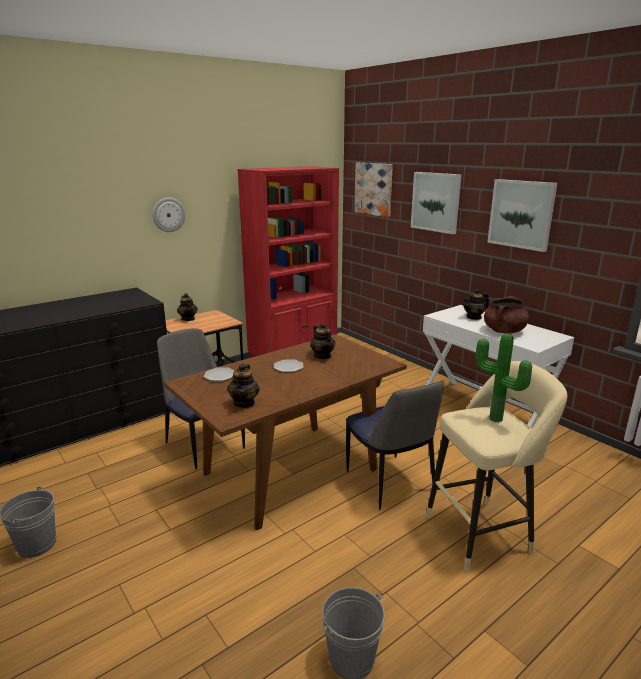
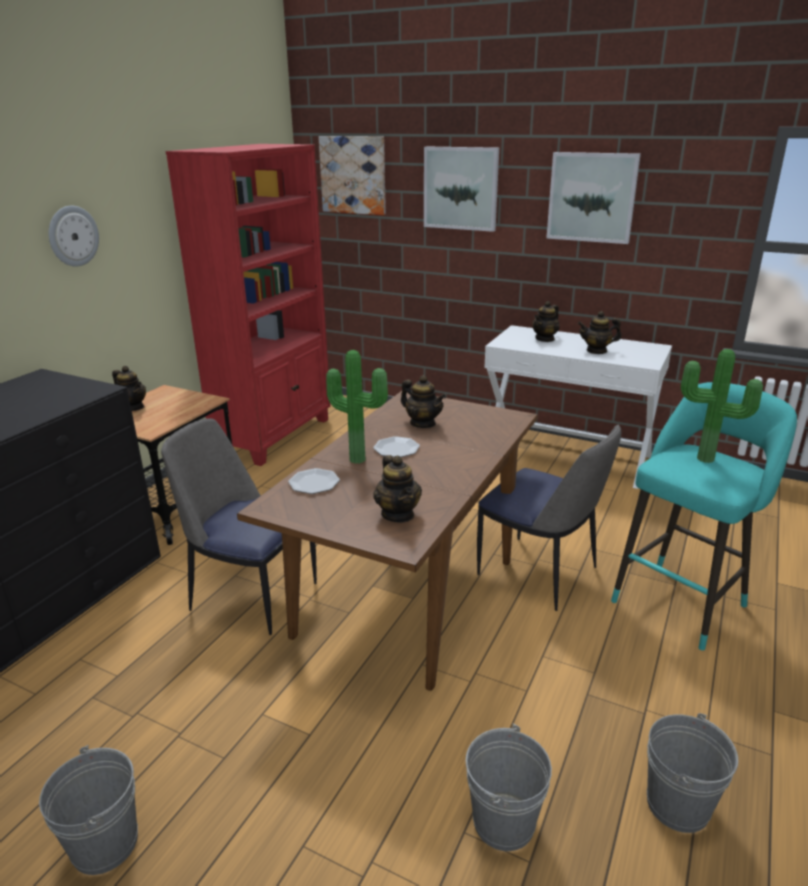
camera: 25 degrees left, 5 degrees up
beige stool [426,361,567,571] -> turquoise stool [611,382,797,650]
brown cooking pot [484,296,529,334] -> teapot [578,311,622,354]
none -> potted plant [326,350,388,464]
none -> grey bucket [466,724,552,851]

